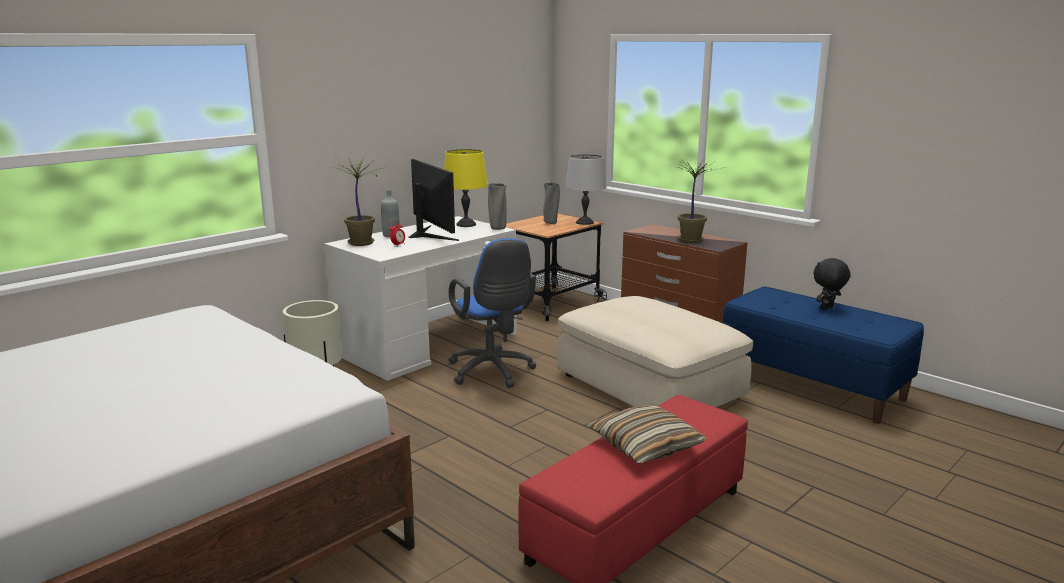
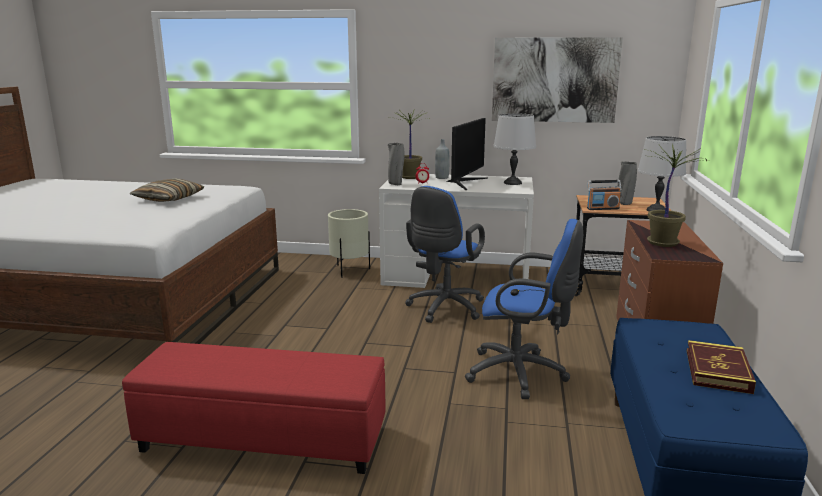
camera: 55 degrees right, 0 degrees up
yellow table lamp [444,149,488,227] -> grey table lamp [494,113,536,185]
grey vase [488,183,507,230] -> grey vase moved to [388,143,405,185]
beige ottoman [557,296,753,407] -> blue office chair [465,219,583,399]
pillow [587,404,707,464] -> pillow moved to [130,179,204,202]
black plush toy [813,258,851,310] -> book [687,340,756,394]
none -> picture [492,37,623,123]
none -> radio [587,180,622,210]

